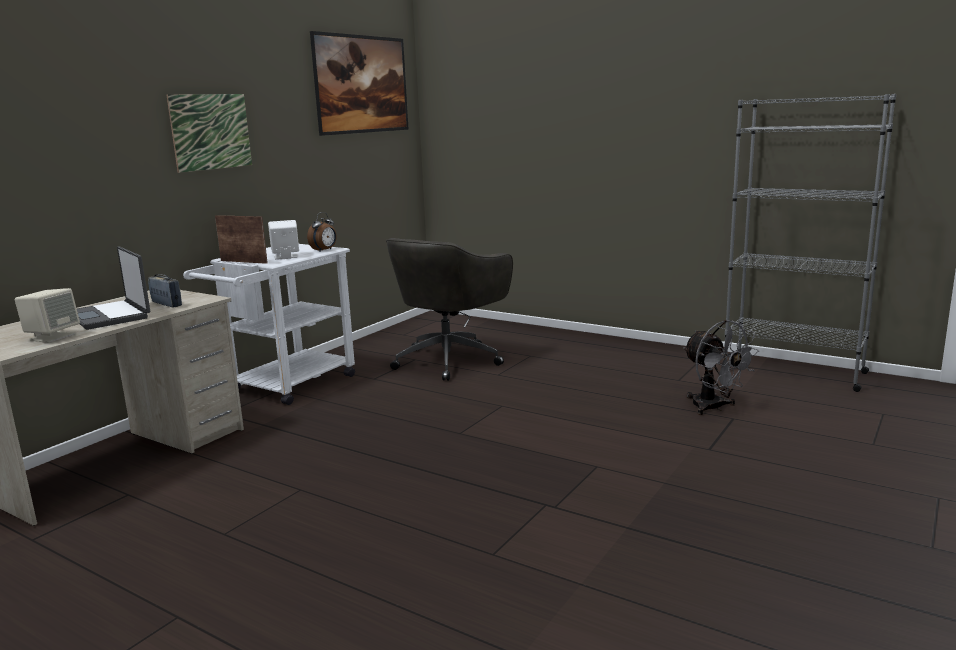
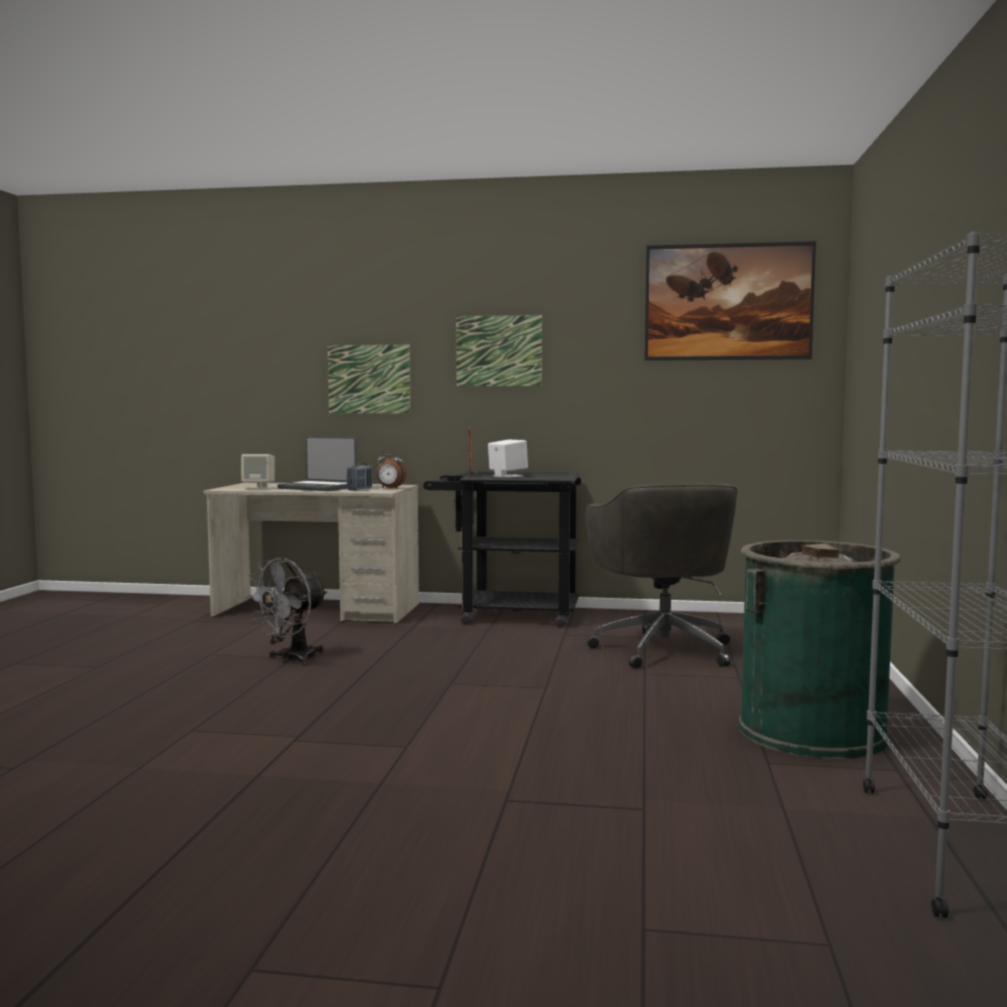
camera: 65 degrees right, 10 degrees down
laptop [77,246,150,330] -> laptop turned 90 degrees counterclockwise [277,436,357,491]
white cart [183,244,355,405] -> black cart [423,471,581,628]
alarm clock [307,212,336,252] -> alarm clock moved to [376,448,407,489]
grey office chair [386,238,513,381] -> grey office chair turned 105 degrees counterclockwise [585,484,737,669]
grey fan [683,320,759,415] -> grey fan moved to [245,557,328,666]
none -> picture [328,345,411,413]
none -> green trash can [739,540,901,759]

